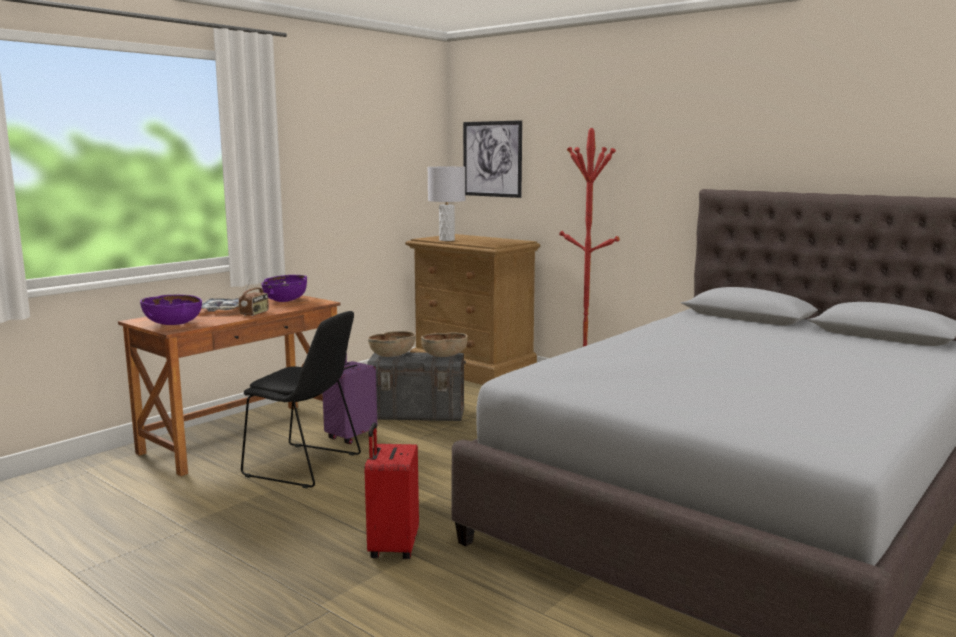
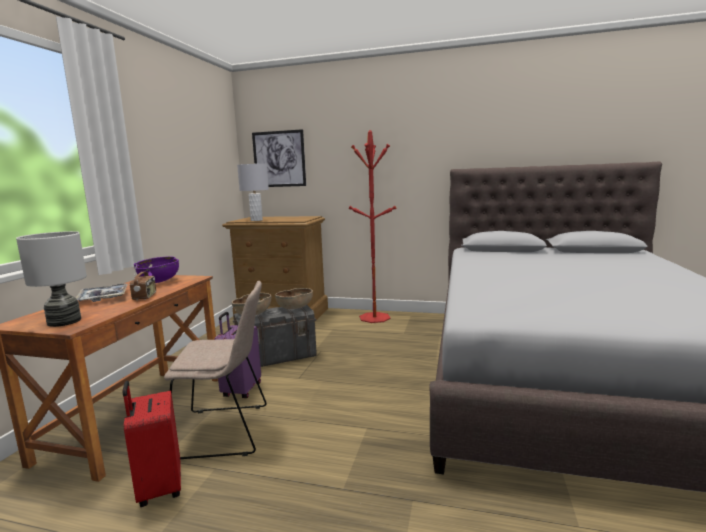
camera: 25 degrees left, 0 degrees up
purple bowl [140,295,202,325] -> grey table lamp [16,231,87,327]
black chair [241,311,361,488] -> beige chair [164,281,267,459]
red suitcase [365,422,419,559] -> red suitcase moved to [122,381,181,507]

